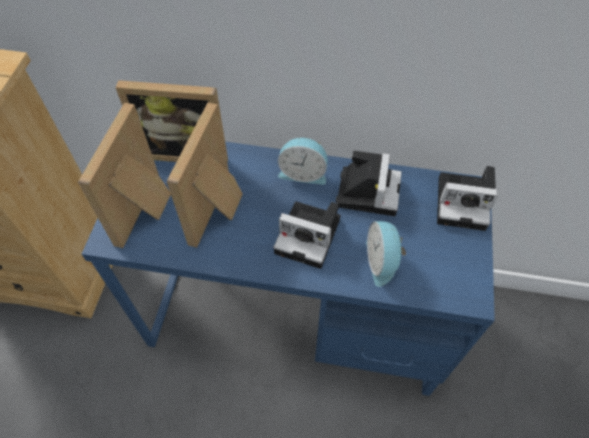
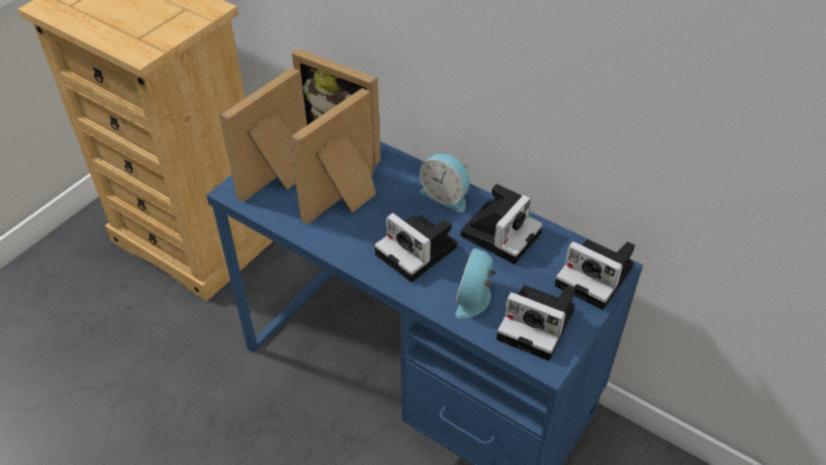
camera: 25 degrees right, 10 degrees down
none -> camera [497,285,575,361]

